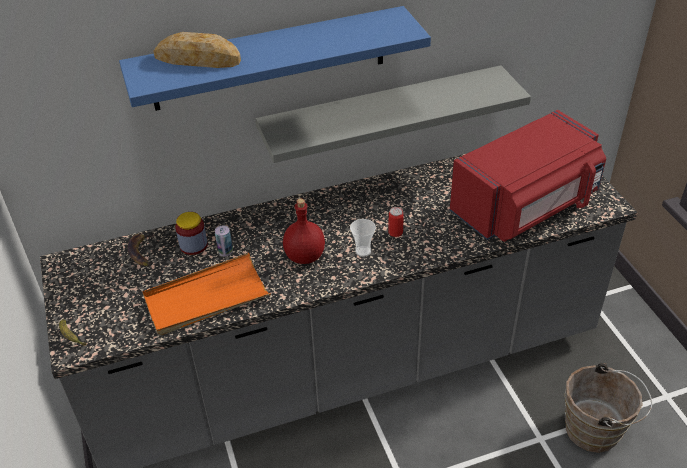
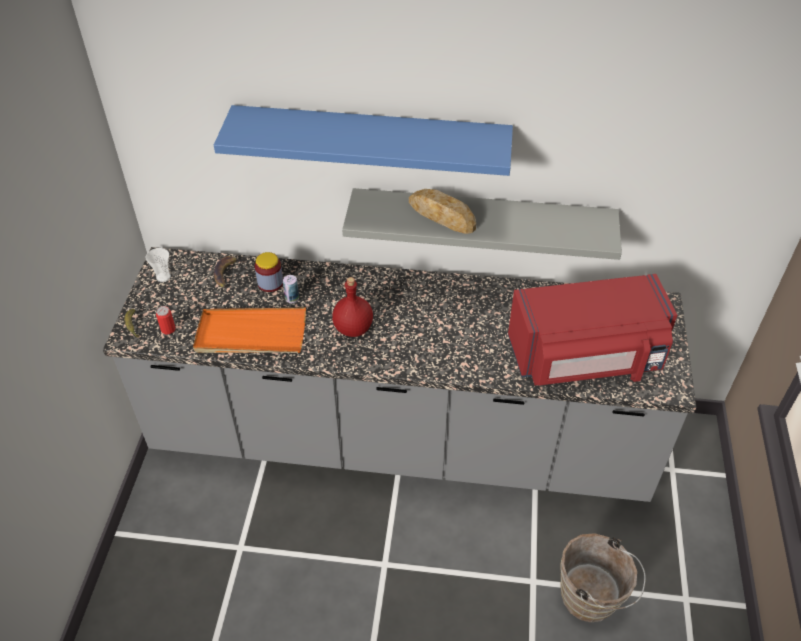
camera: 25 degrees right, 5 degrees up
bread [153,32,241,68] -> bread moved to [409,189,476,234]
cup [350,219,376,257] -> cup moved to [145,248,171,282]
can [388,207,404,237] -> can moved to [156,306,176,335]

